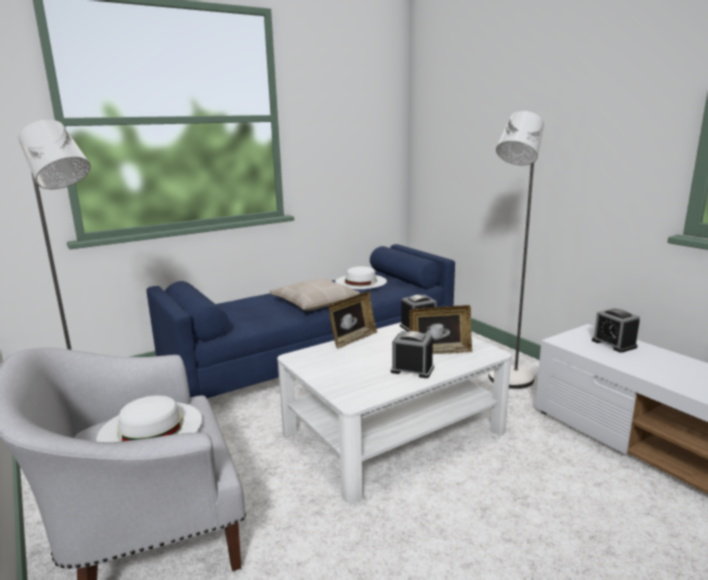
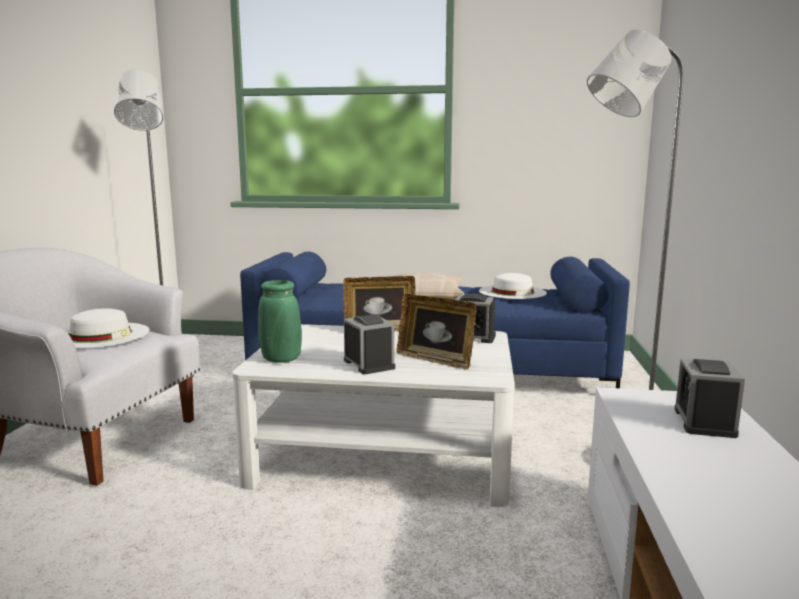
camera: 40 degrees right, 5 degrees down
none -> green vase [258,280,302,363]

